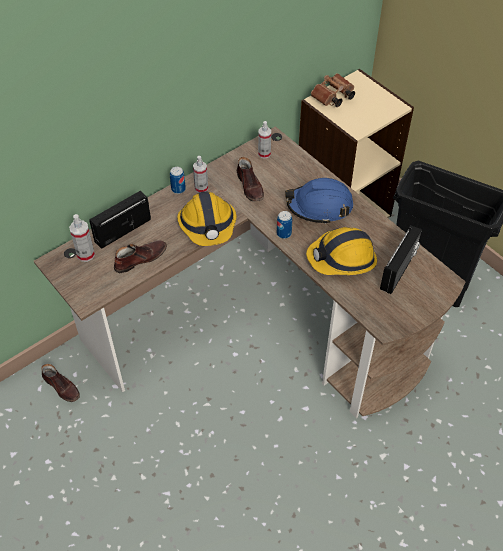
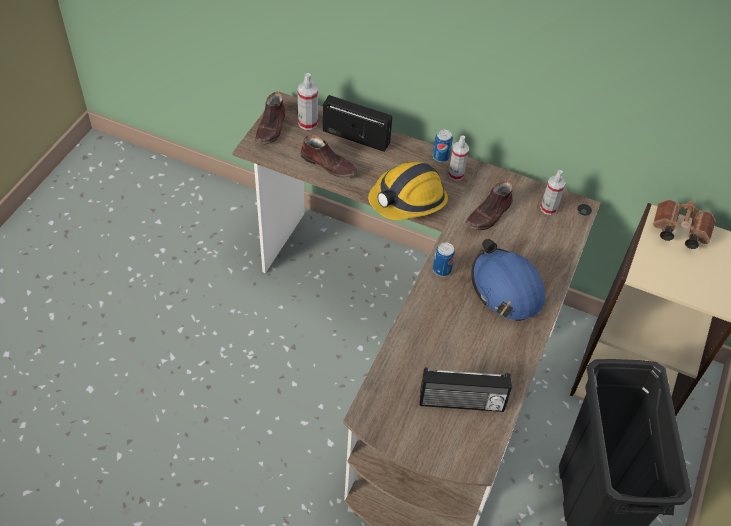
camera: 60 degrees right, 0 degrees up
brown shoe [41,364,80,402] -> brown shoe moved to [255,92,285,144]
hard hat [306,227,377,275] -> none

